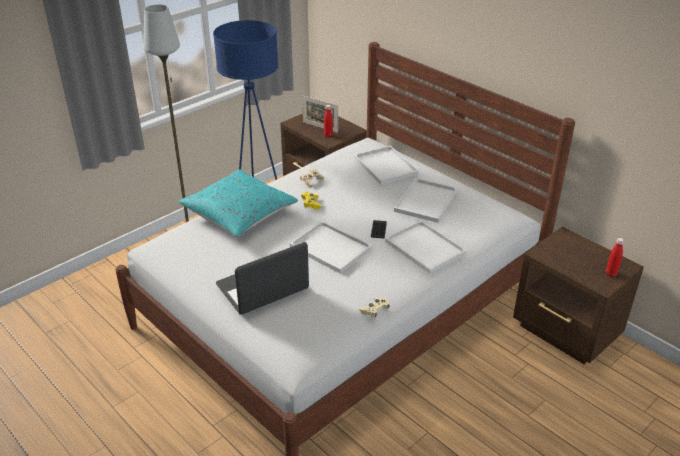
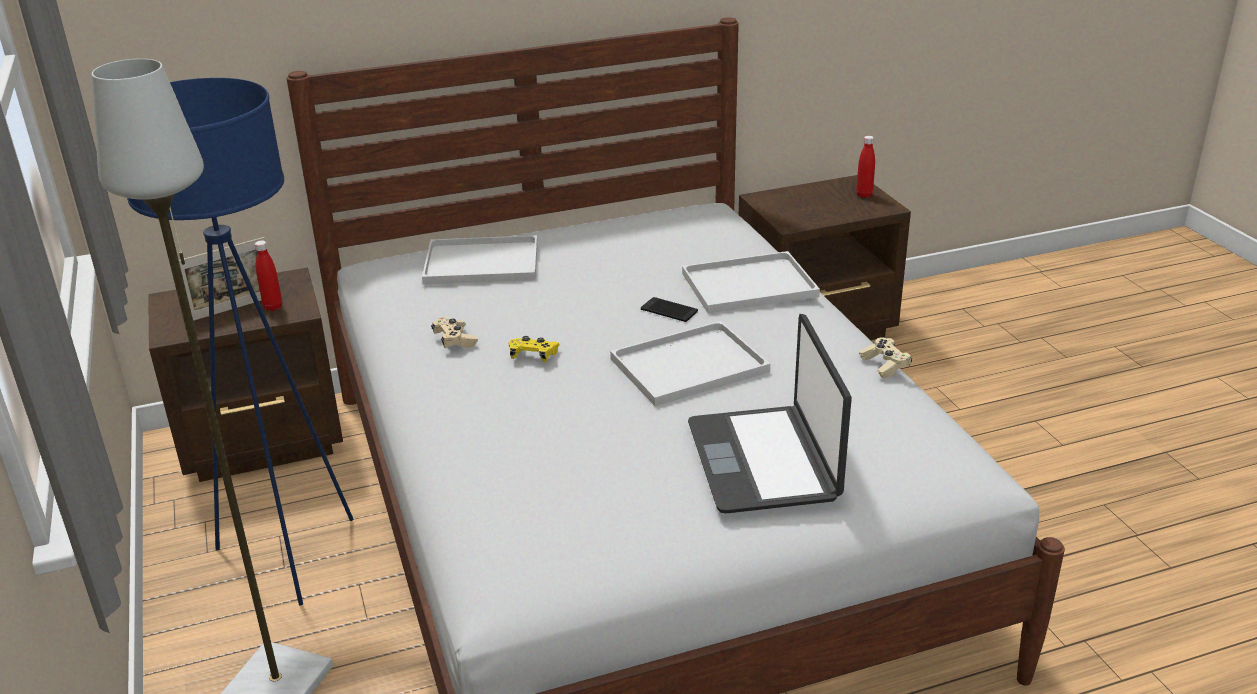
camera: 65 degrees left, 5 degrees down
turquoise pillow [178,169,298,237] -> none
white tray [394,178,457,223] -> none

